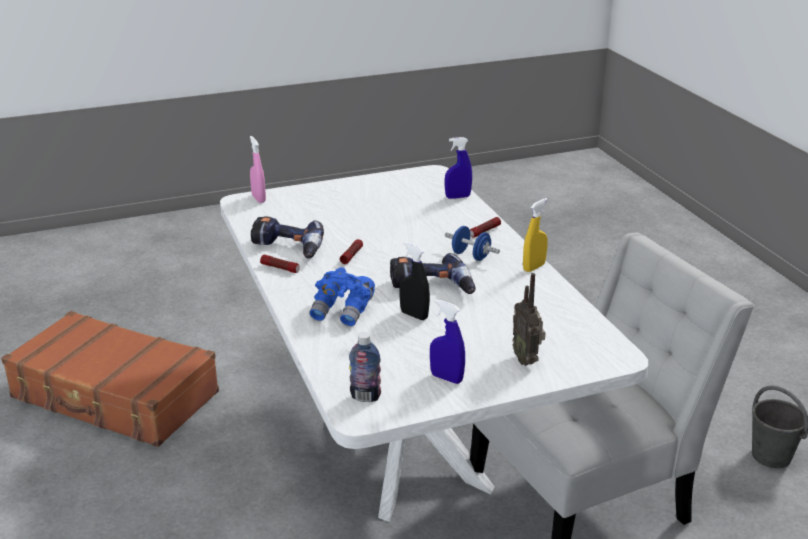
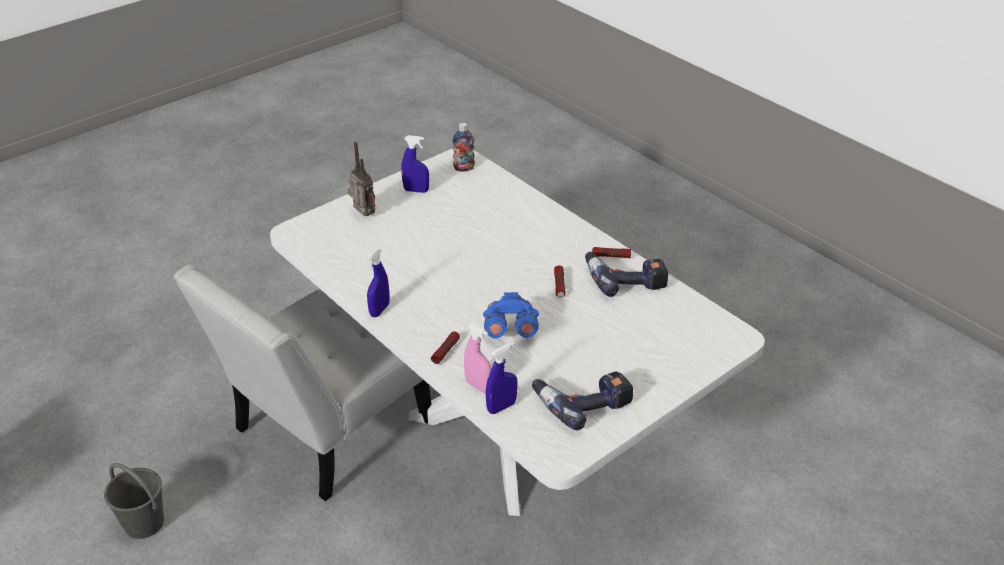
camera: 160 degrees right, 10 degrees up
brown suitcase [1,311,219,447] -> none
pink spray bottle [250,136,266,203] -> pink spray bottle moved to [464,323,492,393]
blue binoculars [309,267,375,326] -> blue binoculars moved to [483,292,539,339]
power drill [390,253,475,294] -> power drill moved to [532,371,633,430]
black spray bottle [399,242,430,320] -> none
blue dumbbell [445,226,500,261] -> none
yellow spray bottle [523,198,548,272] -> blue spray bottle [367,249,390,317]

